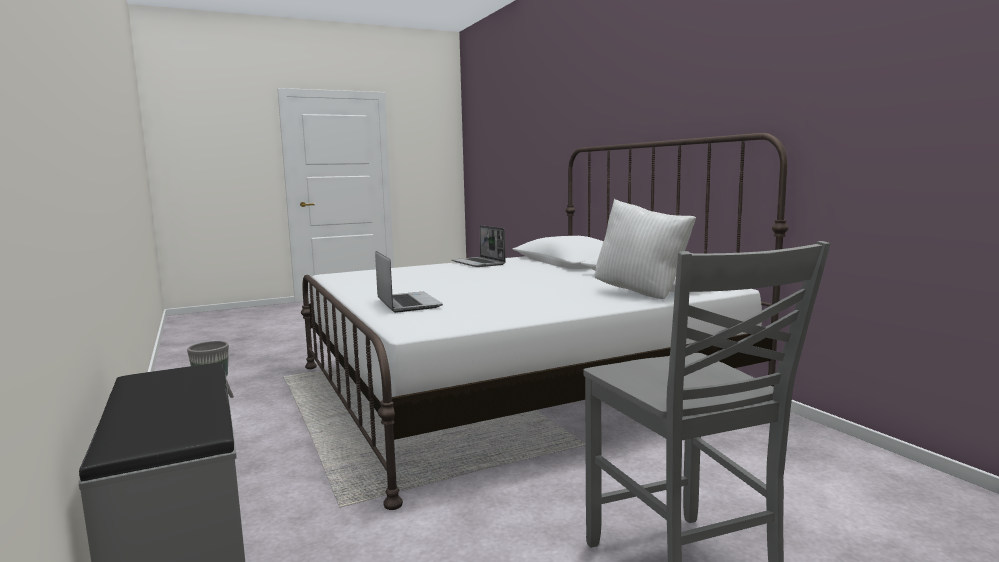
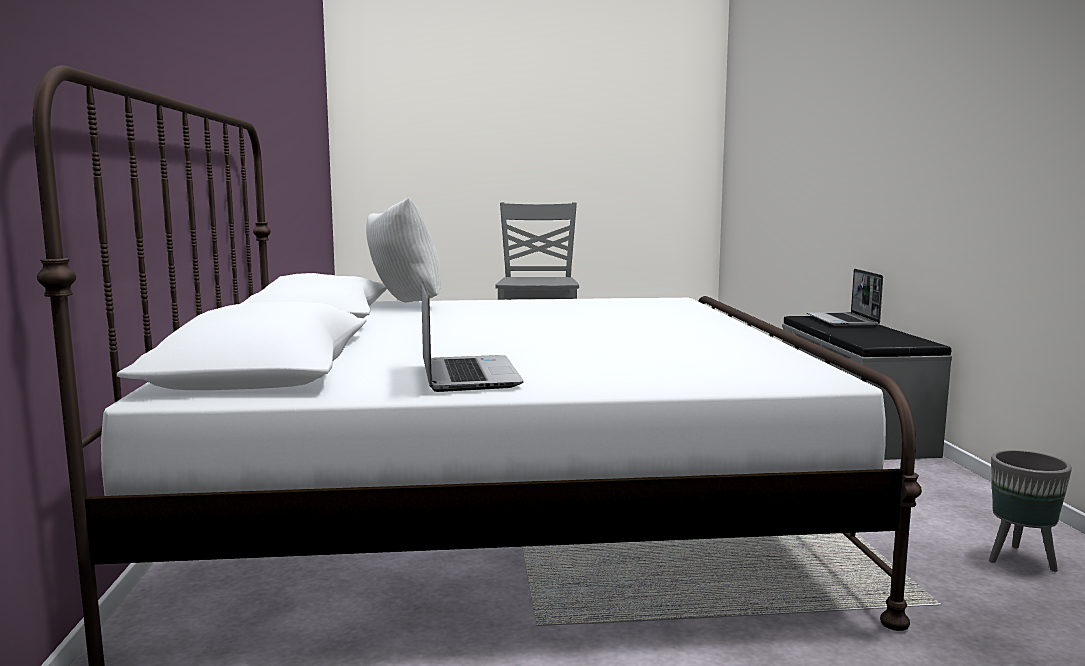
camera: 160 degrees left, 0 degrees up
laptop [375,251,443,313] -> laptop moved to [807,269,883,326]

